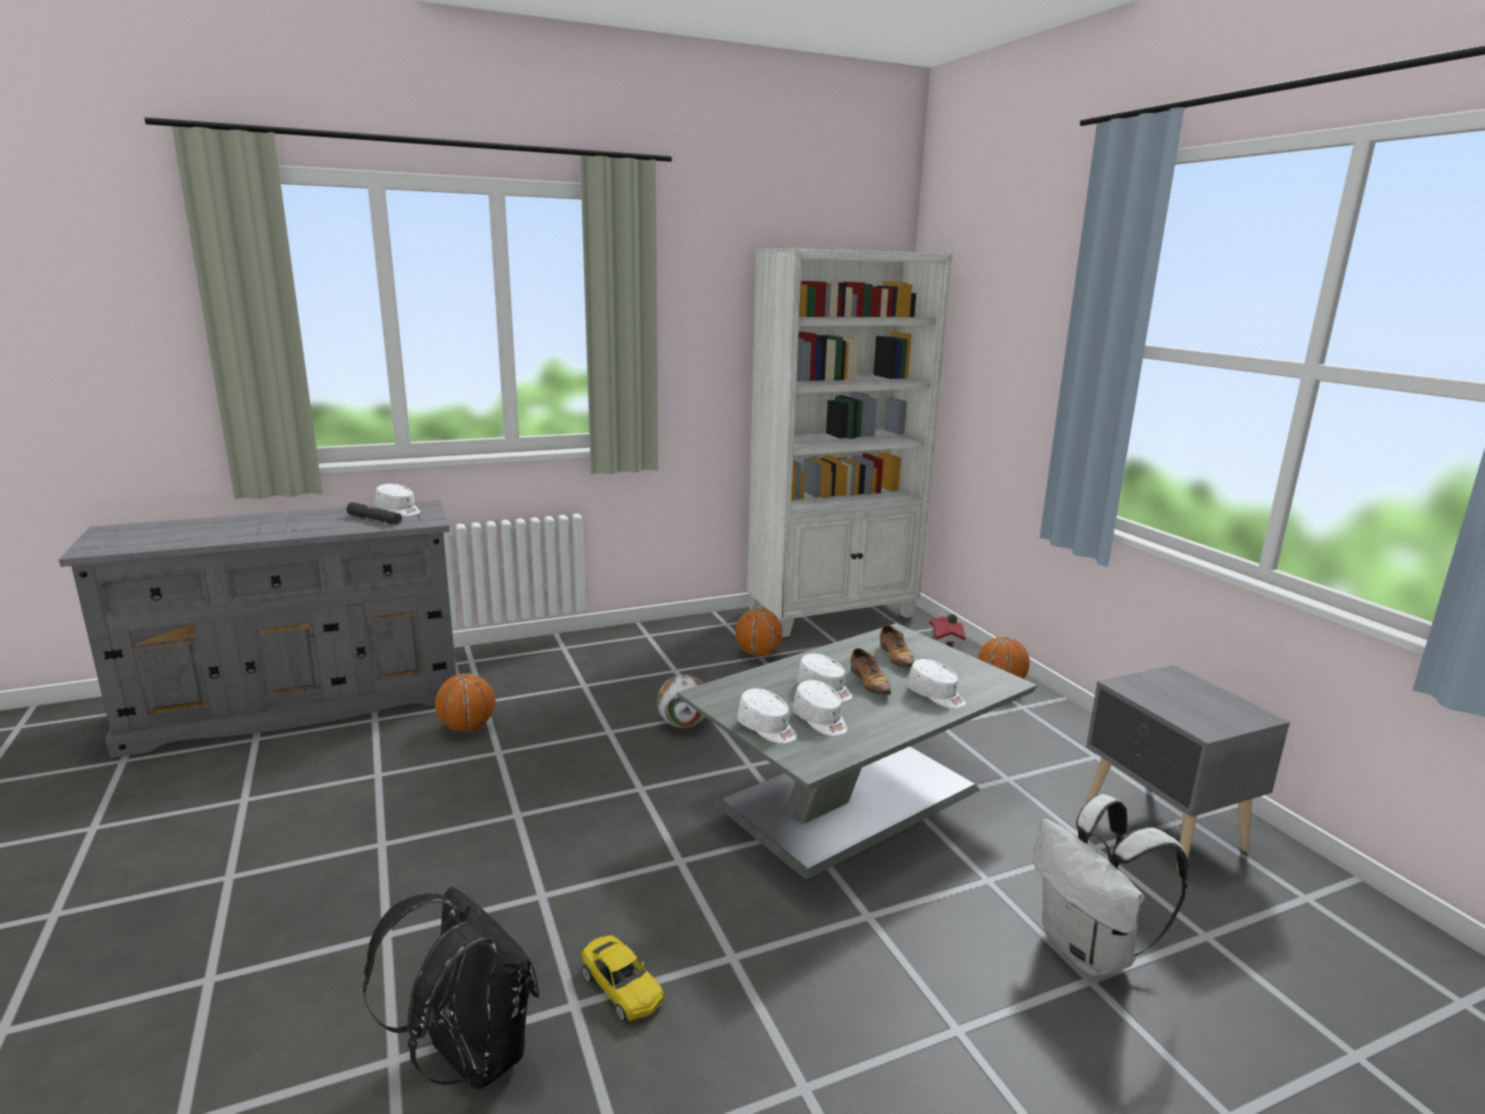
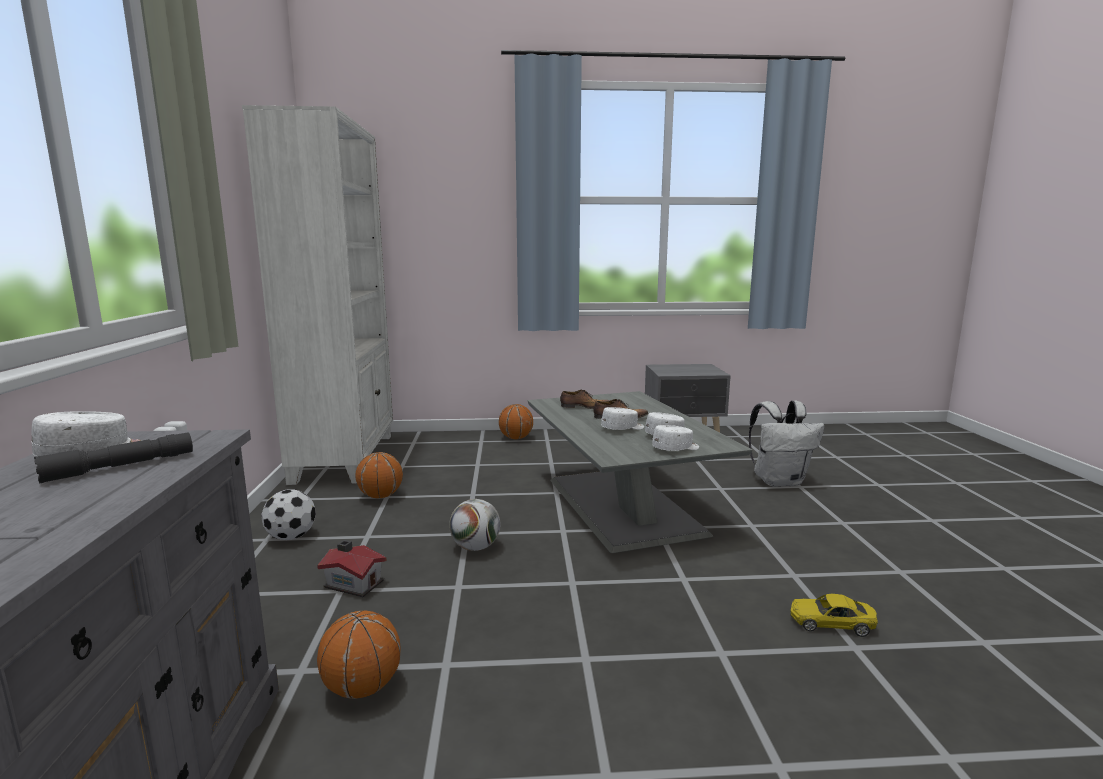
camera: 70 degrees left, 5 degrees down
black backpack [363,887,539,1090] -> none
yellow toy car [581,935,664,1022] -> yellow toy car turned 150 degrees counterclockwise [790,594,878,637]
white cap [907,659,966,708] -> none
toy house [929,614,966,651] -> toy house moved to [317,540,387,597]
none -> football [261,489,316,540]

